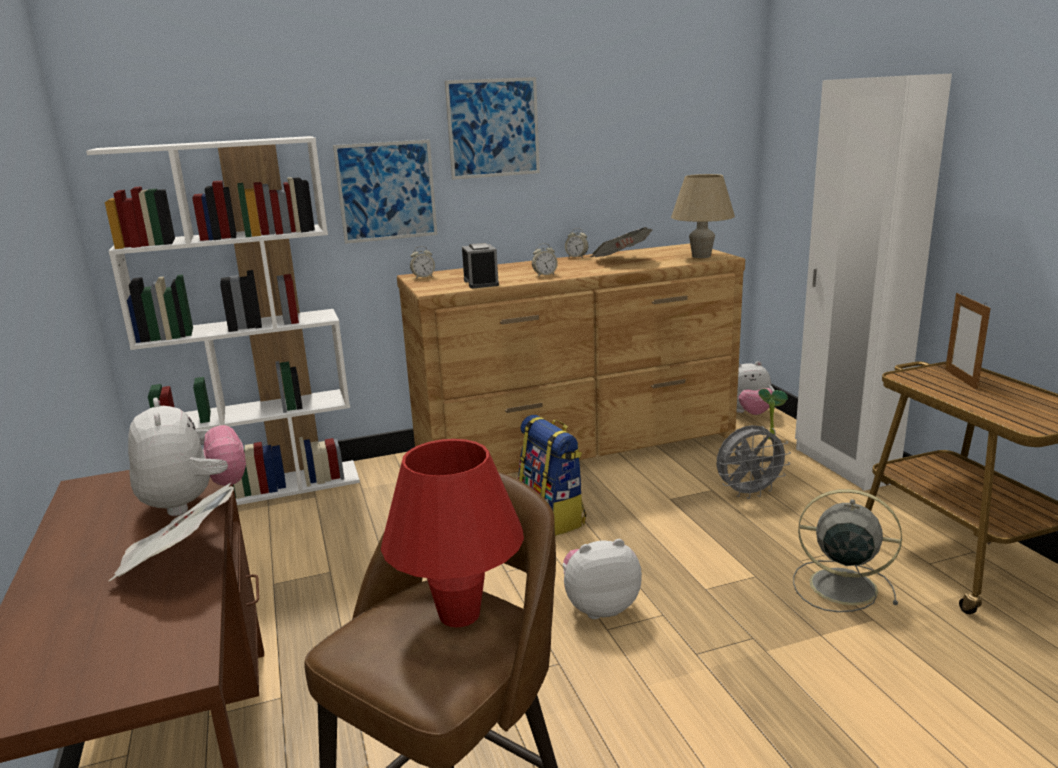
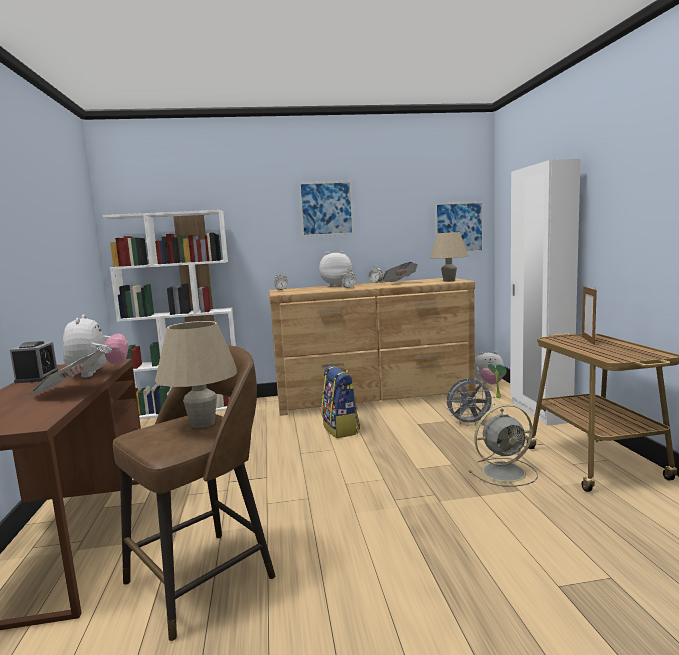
camera: 10 degrees right, 10 degrees down
picture [333,139,438,244] -> picture moved to [435,201,484,253]
red table lamp [381,439,524,627] -> beige table lamp [155,321,237,428]
alarm clock [462,243,499,288] -> alarm clock moved to [10,341,58,383]
plush toy [563,539,642,619] -> plush toy moved to [319,251,352,287]
grey fan [793,489,902,612] -> grey fan turned 135 degrees clockwise [468,405,538,487]

